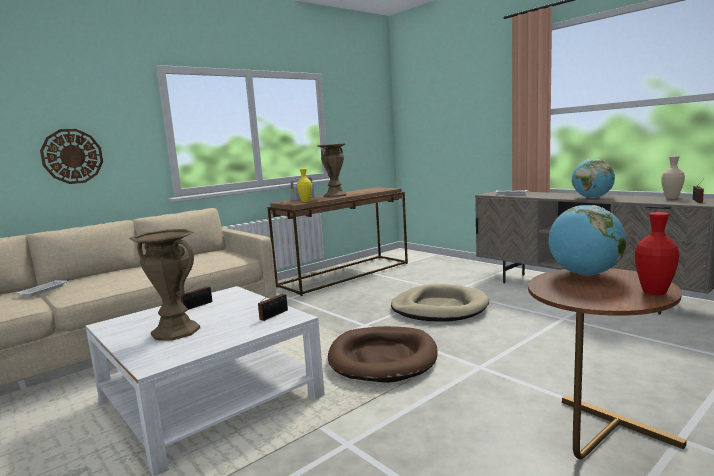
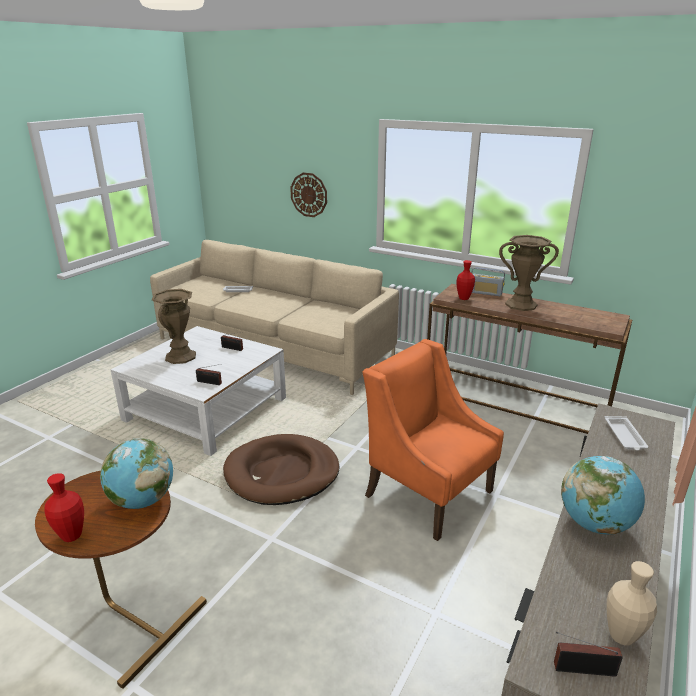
camera: 70 degrees right, 15 degrees up
yellow vase [297,169,312,202] -> red vase [456,260,475,300]
beige dog bed [391,284,489,321] -> orange armchair [362,339,504,541]

